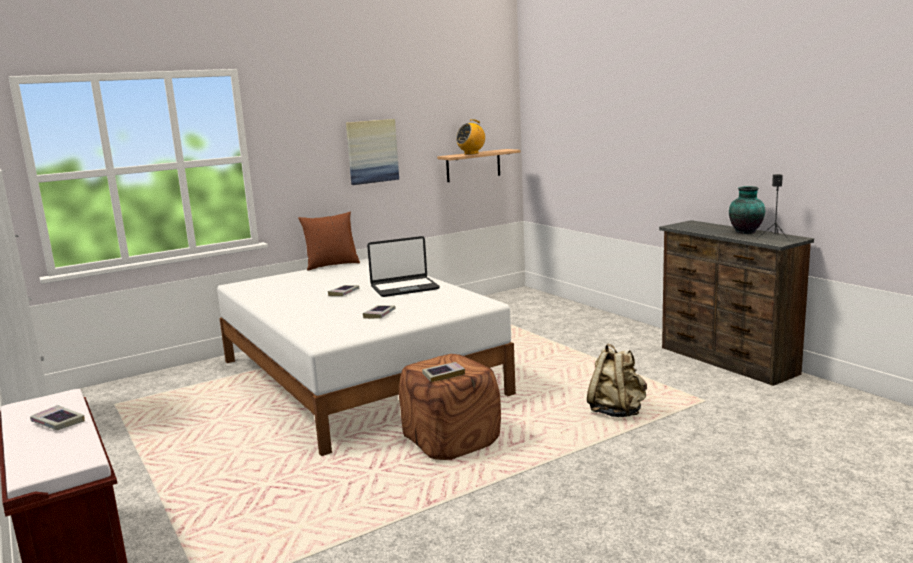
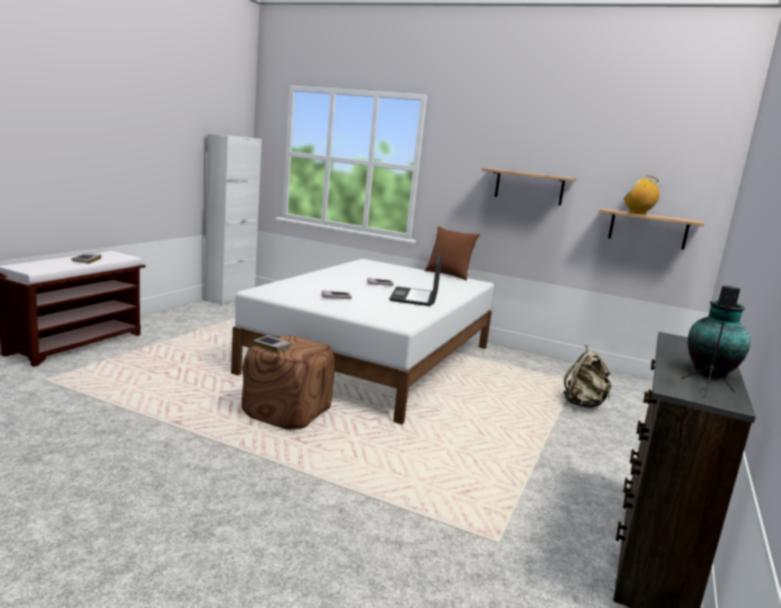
camera: 55 degrees right, 0 degrees up
picture [346,119,399,185] -> shelf [482,168,577,205]
laptop [367,236,440,297] -> laptop turned 60 degrees clockwise [389,254,442,306]
beige backpack [587,344,647,417] -> beige backpack moved to [563,345,611,408]

